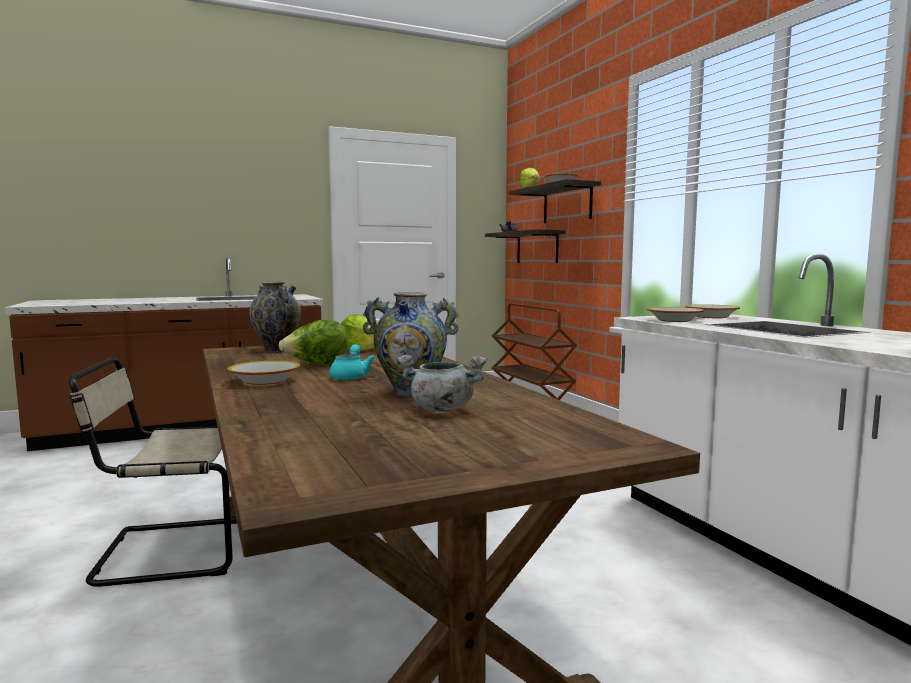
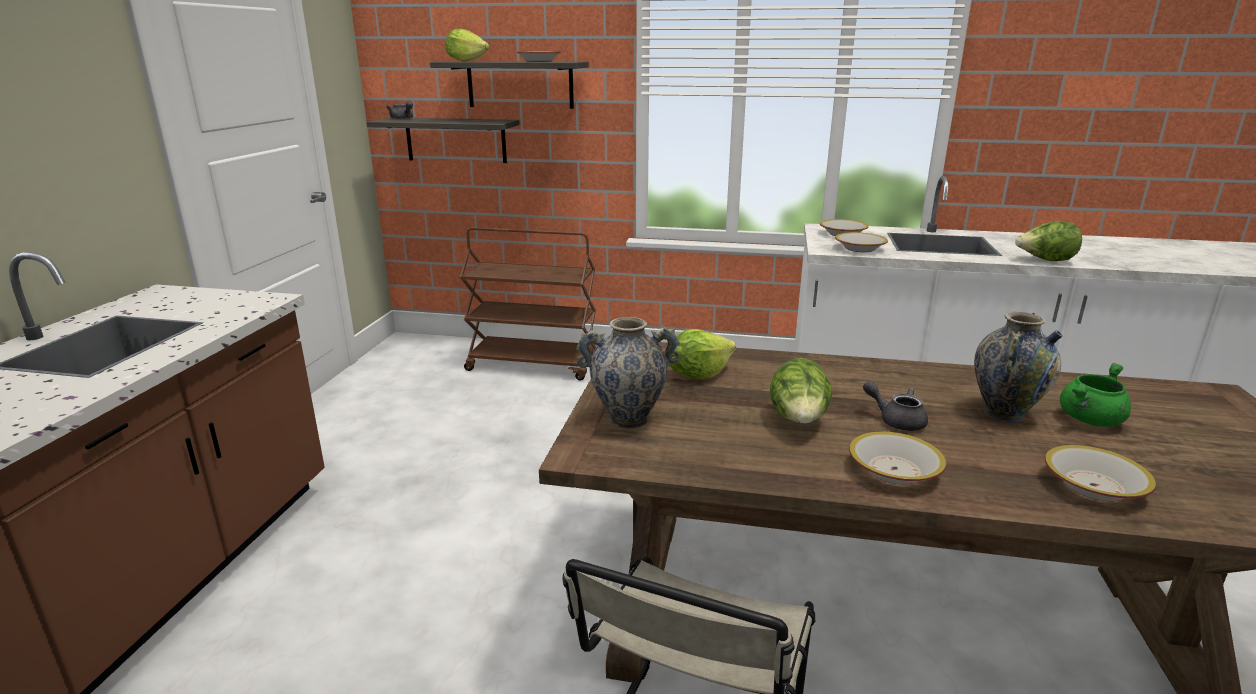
camera: 55 degrees left, 15 degrees up
turquoise teapot [329,344,375,380] -> grey teapot [863,381,928,431]
grey cooking pot [397,355,487,412] -> green cooking pot [1060,363,1131,427]
none -> lettuce [1015,221,1082,261]
none -> bowl [1045,445,1156,501]

